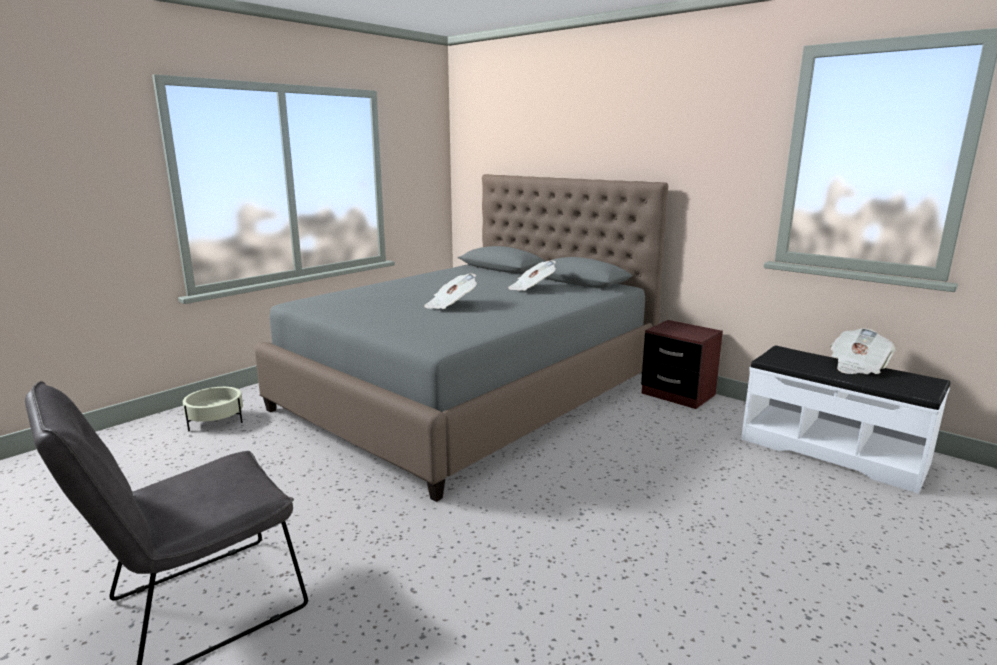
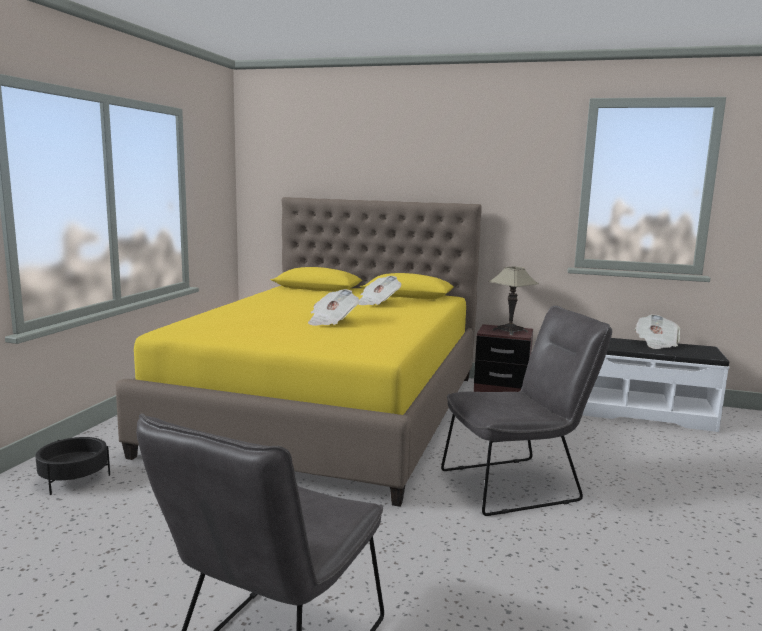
camera: 25 degrees left, 5 degrees down
beige planter [183,387,243,431] -> black planter [35,437,110,495]
grey bed [255,174,668,502] -> yellow bed [116,197,482,507]
none -> grey chair [441,306,612,516]
none -> table lamp [489,266,539,335]

